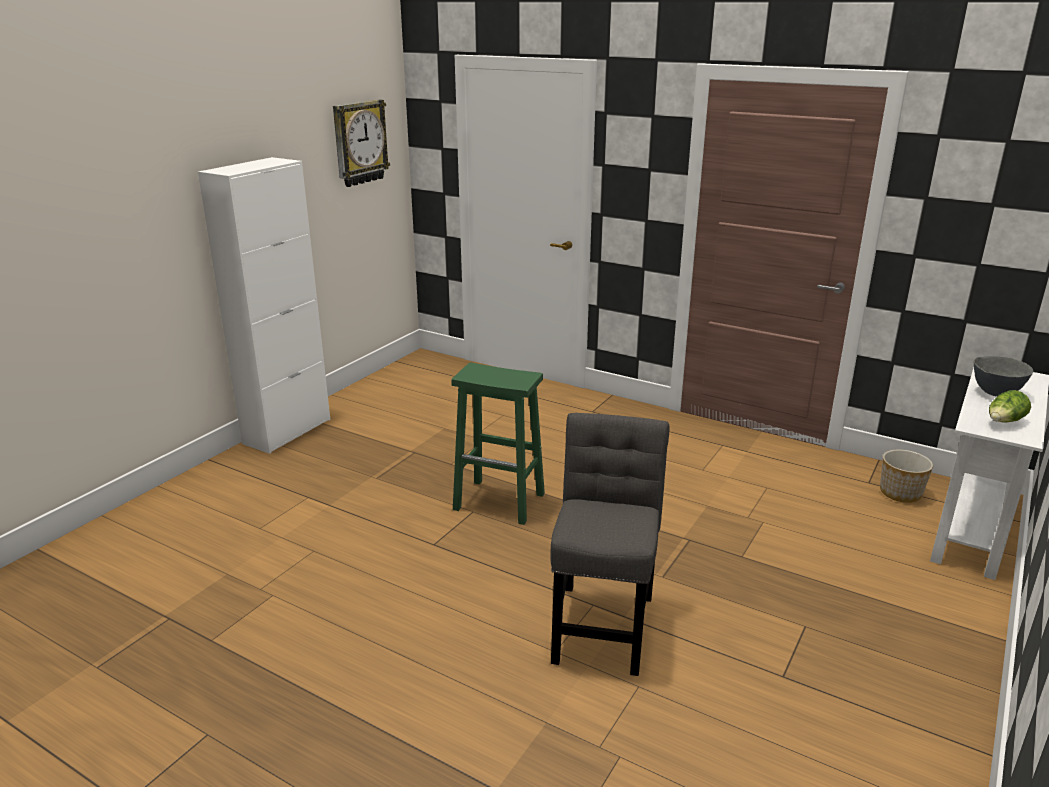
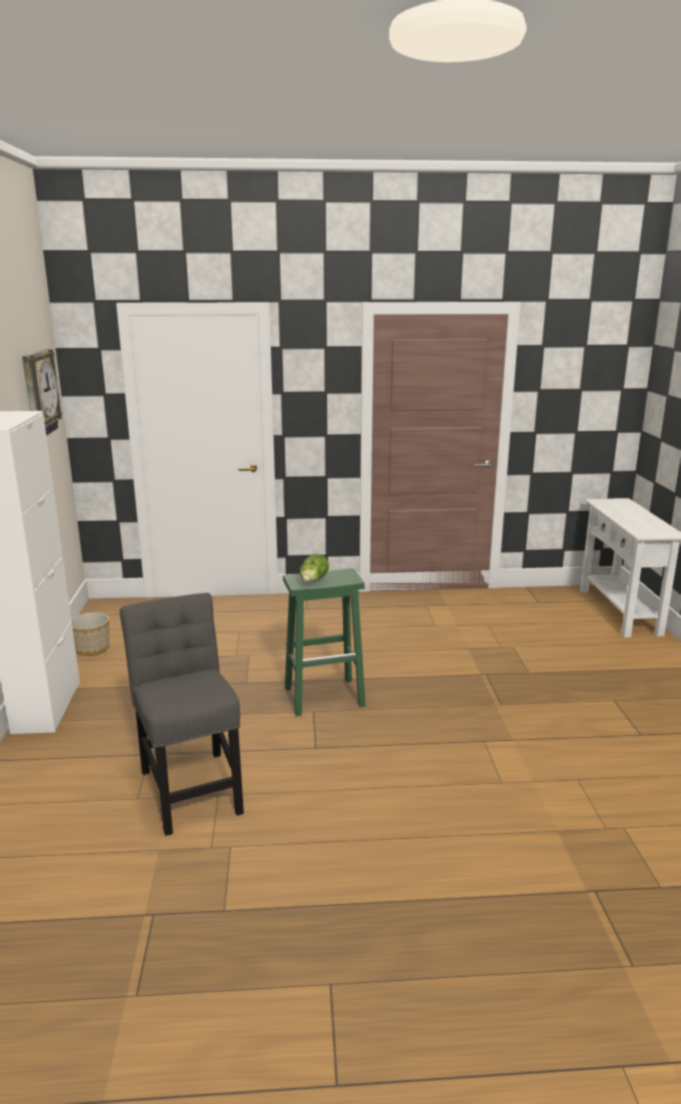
camera: 35 degrees left, 5 degrees down
grey chair [550,413,669,676] -> grey chair moved to [120,593,244,836]
planter [880,450,933,503] -> planter moved to [71,613,109,656]
grey bowl [974,356,1033,397] -> none
lettuce [989,390,1031,423] -> lettuce moved to [300,554,329,582]

